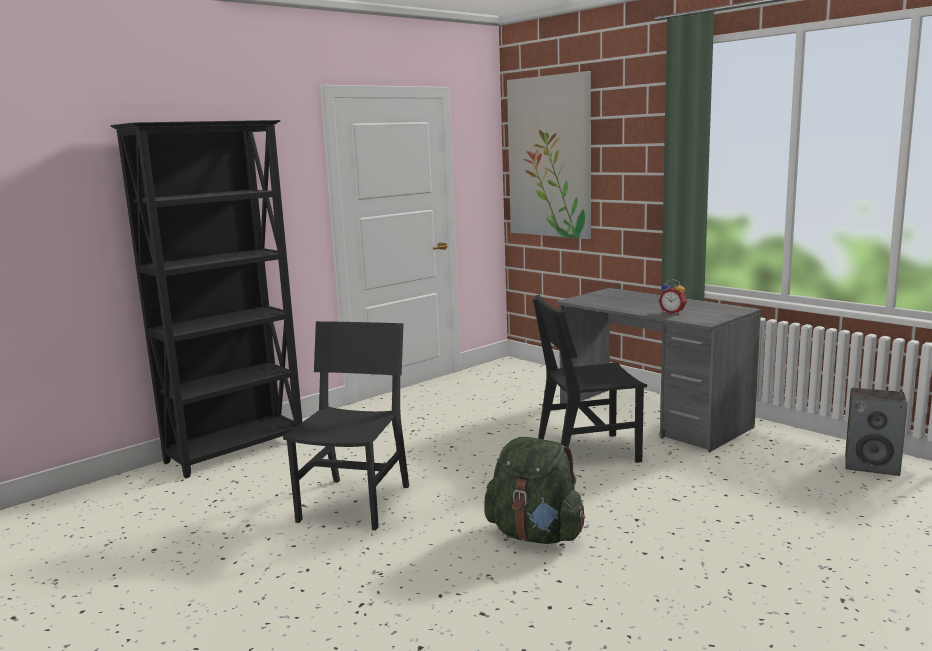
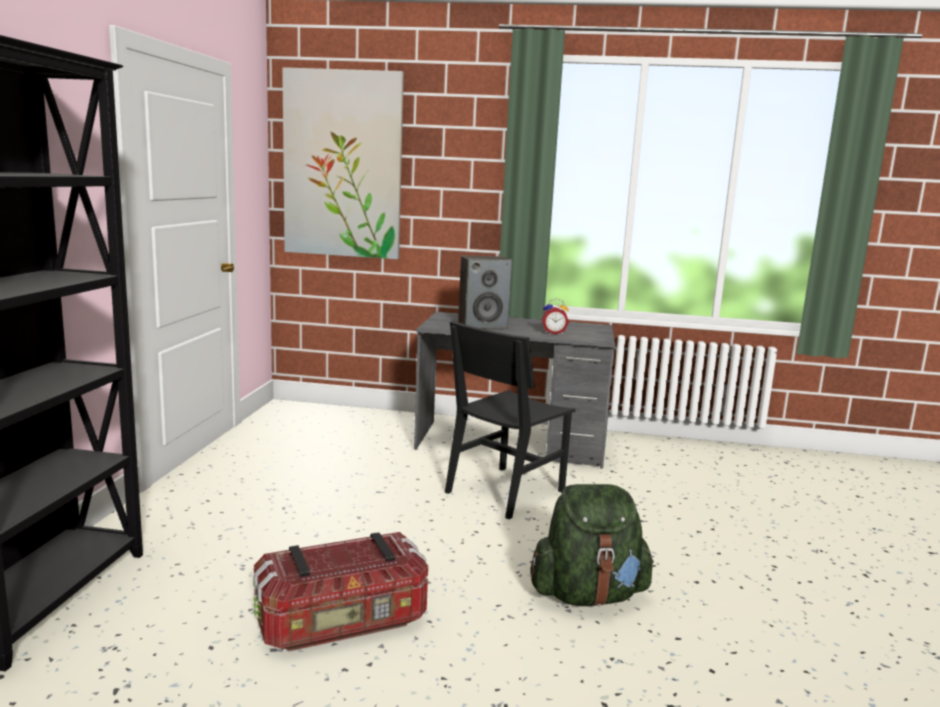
camera: 40 degrees left, 0 degrees up
black chair [283,321,409,530] -> storage box [253,532,428,651]
speaker [845,388,908,476] -> speaker moved to [458,256,512,329]

